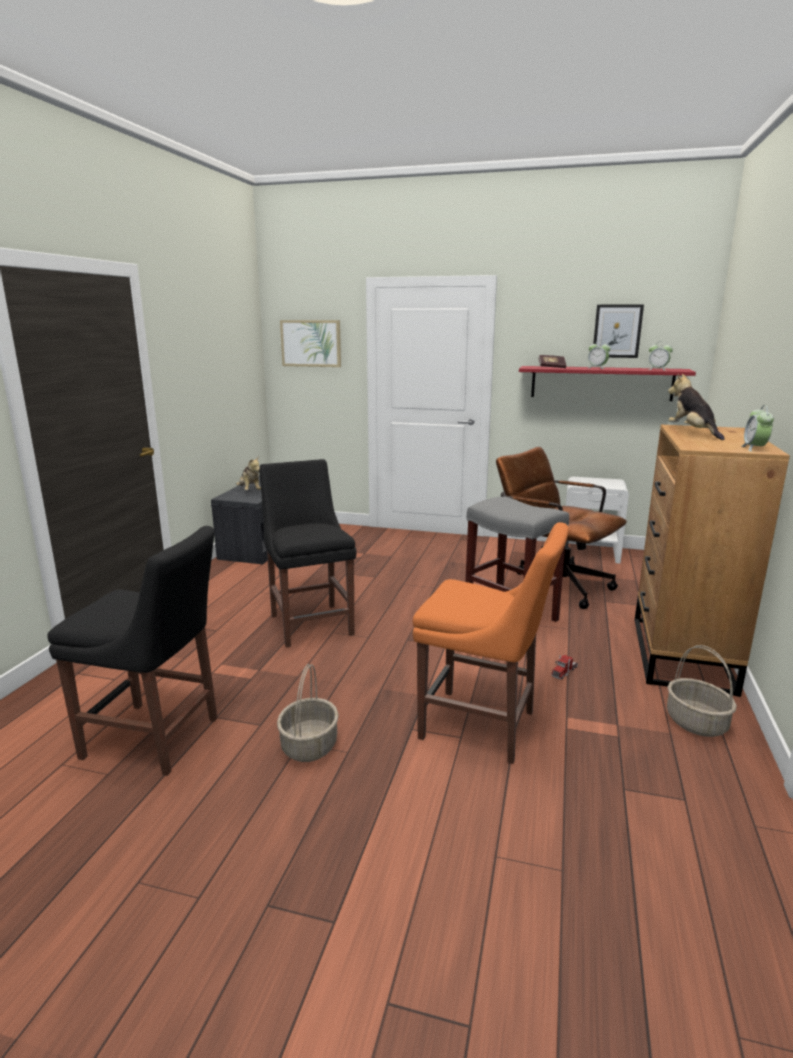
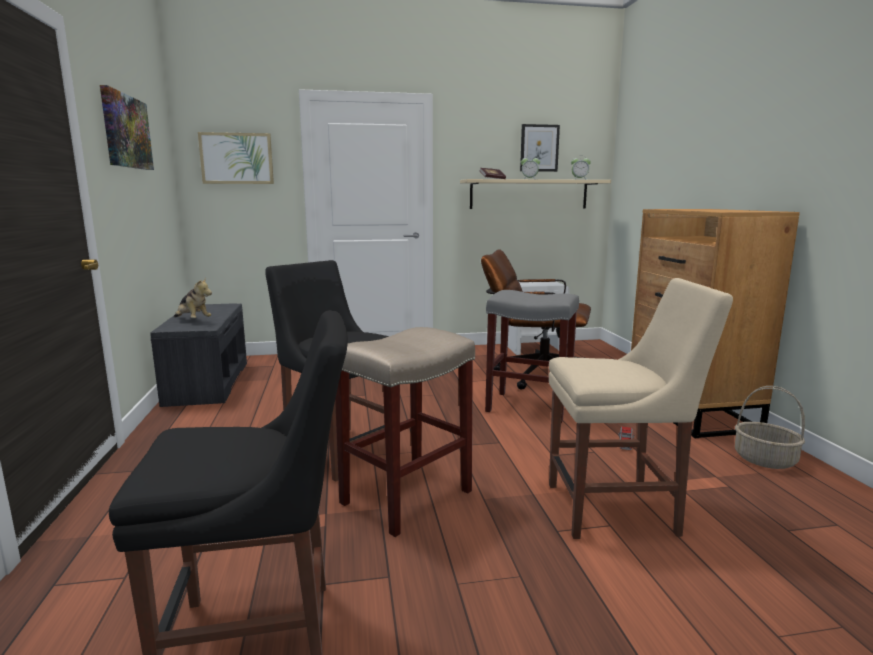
camera: 25 degrees left, 5 degrees down
basket [277,664,339,762] -> none
orange chair [413,522,569,764] -> beige chair [549,278,733,539]
red shelf [519,366,696,401] -> beige shelf [460,179,611,209]
plush toy [668,374,725,440] -> none
alarm clock [742,405,774,452] -> none
none -> picture [100,85,154,170]
none -> beige stool [335,327,475,537]

